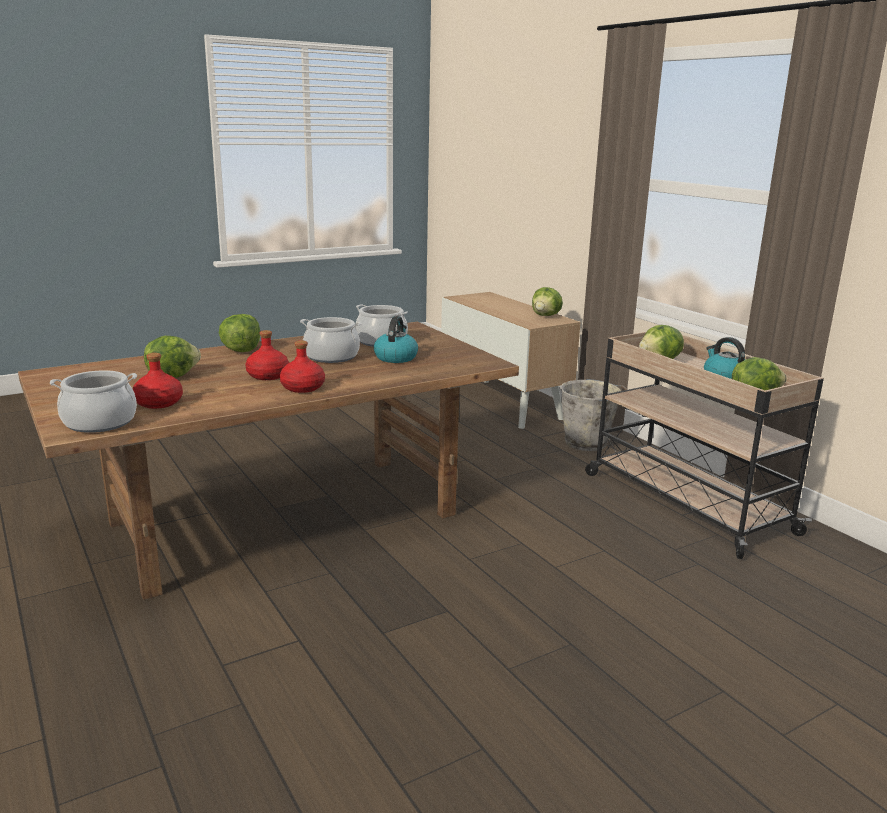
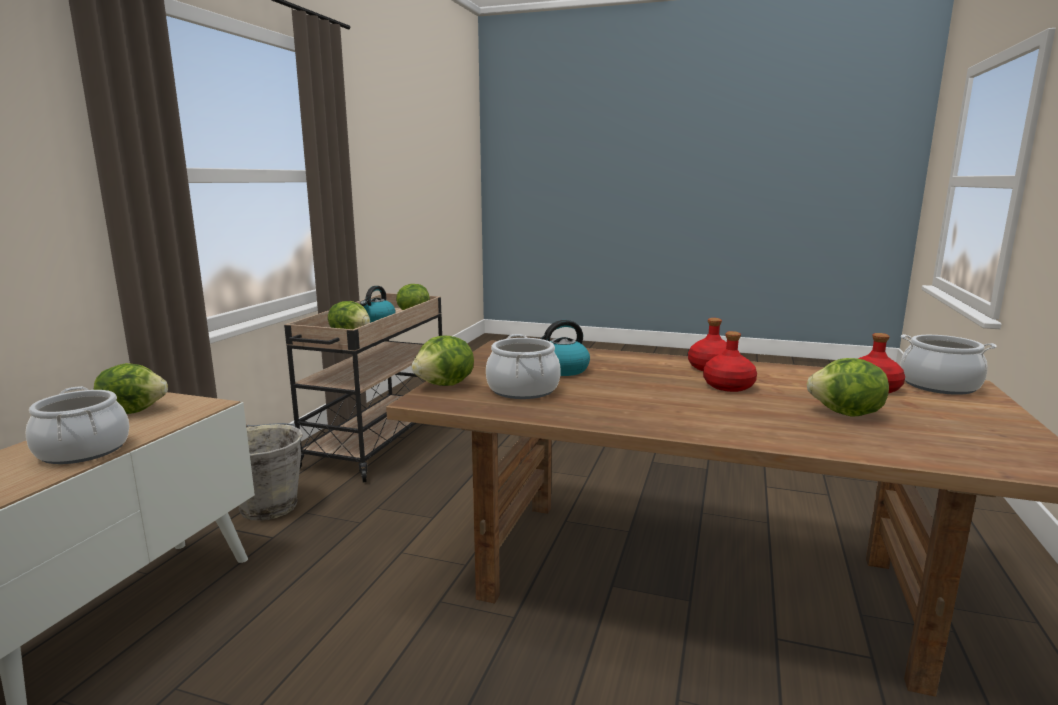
camera: 130 degrees left, 5 degrees down
lettuce [219,314,260,352] -> lettuce moved to [411,336,474,386]
cooking pot [300,317,362,363] -> cooking pot moved to [26,386,129,464]

